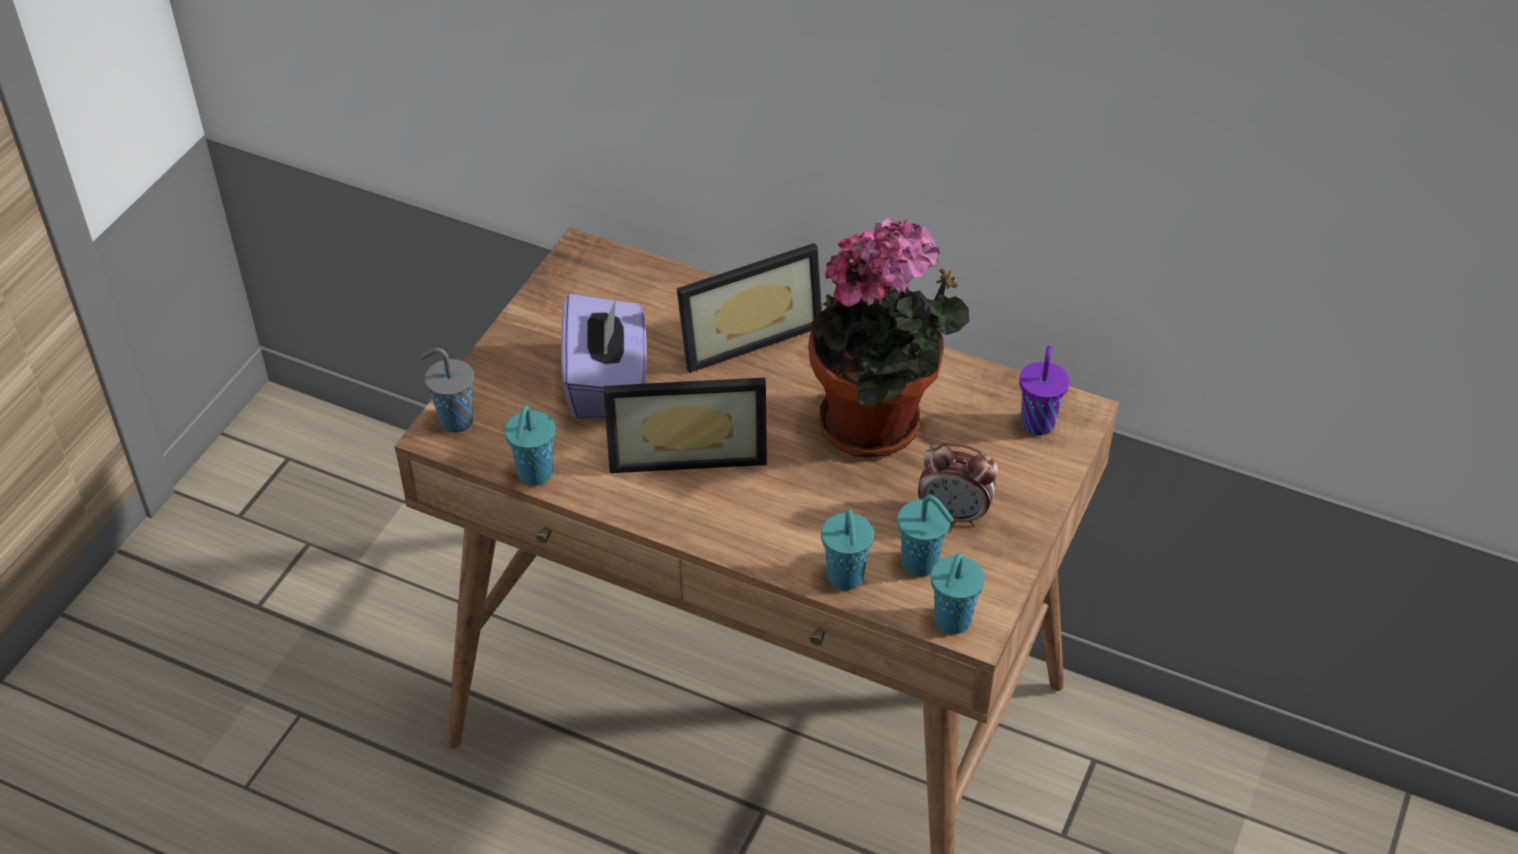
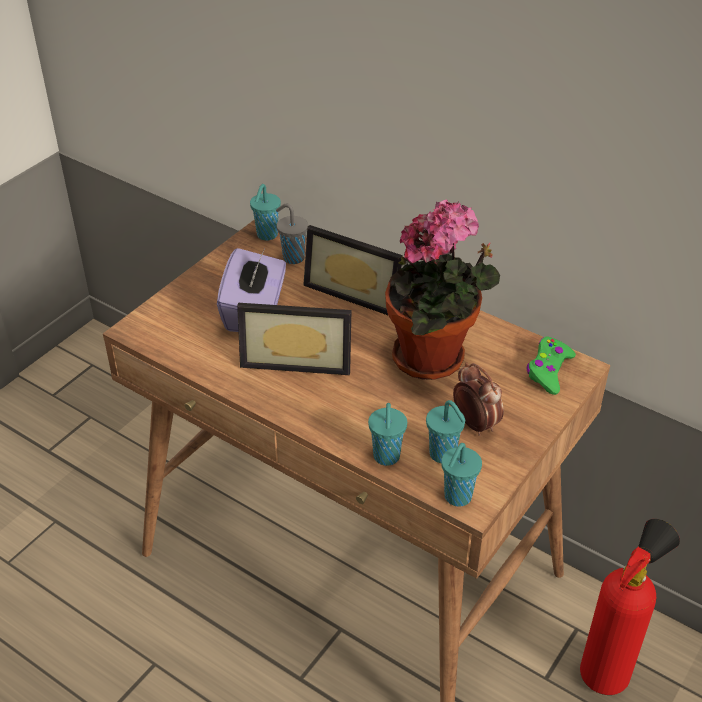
camera: 10 degrees right, 5 degrees down
grey cup [420,348,474,433] -> grey cup moved to [276,204,308,264]
turquoise cup [504,405,556,486] -> turquoise cup moved to [250,184,281,240]
picture frame [677,243,822,373] -> picture frame turned 45 degrees clockwise [303,225,403,315]
alarm clock [918,442,998,527] -> alarm clock turned 150 degrees counterclockwise [453,362,504,436]
purple cup [1019,345,1069,436] -> green game controller [526,337,576,395]
none -> fire extinguisher [580,519,680,695]

